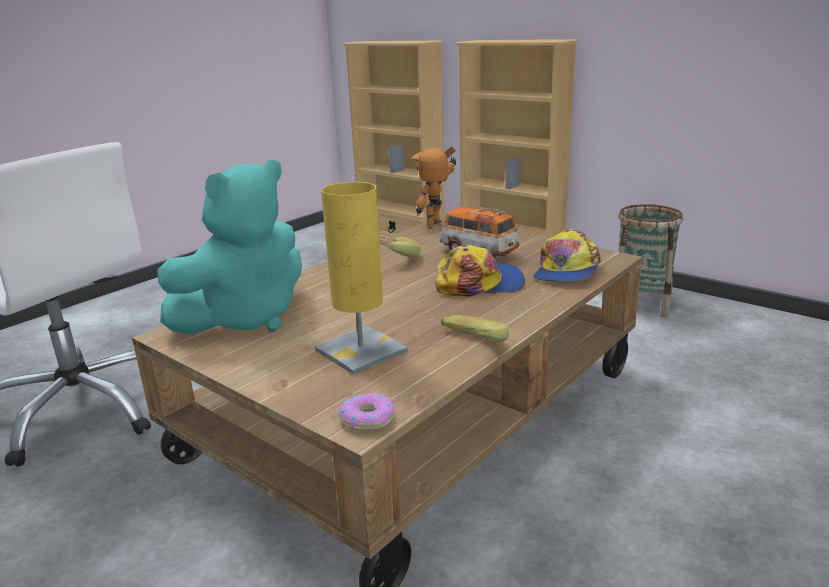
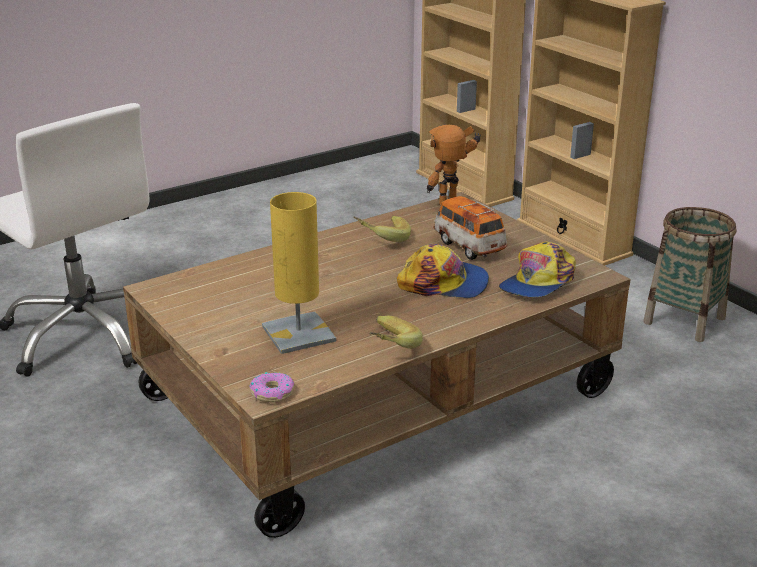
camera: 15 degrees right, 5 degrees up
turquoise plush toy [157,160,302,335] -> none

